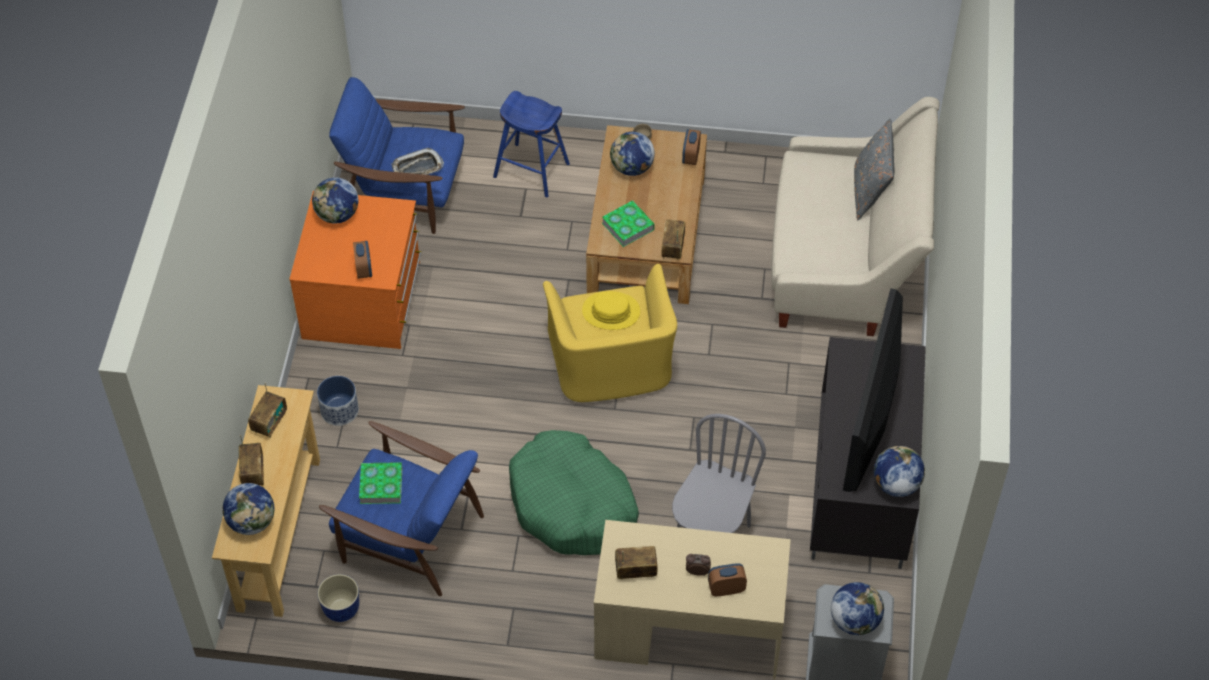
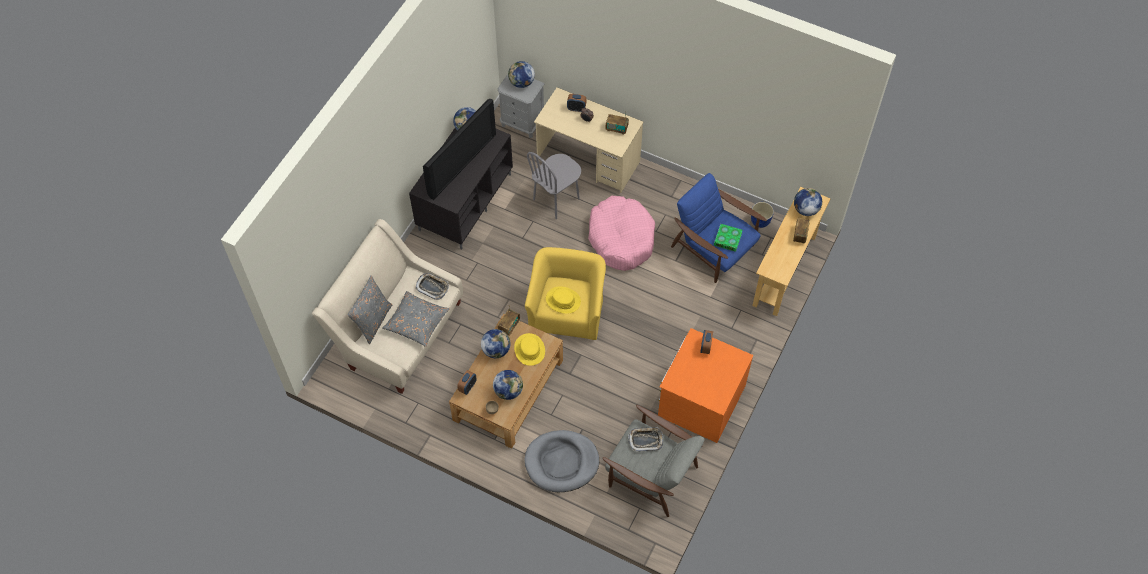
camera: 160 degrees left, 5 degrees up
radio [248,383,287,438] -> none
globe [312,177,358,223] -> globe moved to [481,329,510,358]
planter [317,376,359,426] -> none
blue armchair [329,77,465,234] -> grey armchair [603,405,705,517]
blue stool [493,91,570,197] -> grey dog bed [524,430,599,492]
green dog bed [509,430,639,555] -> pink dog bed [588,196,655,271]
book [602,201,655,247] -> yellow hat [514,333,545,366]
none -> grey pillow [382,291,449,347]
none -> tray [416,273,449,300]

